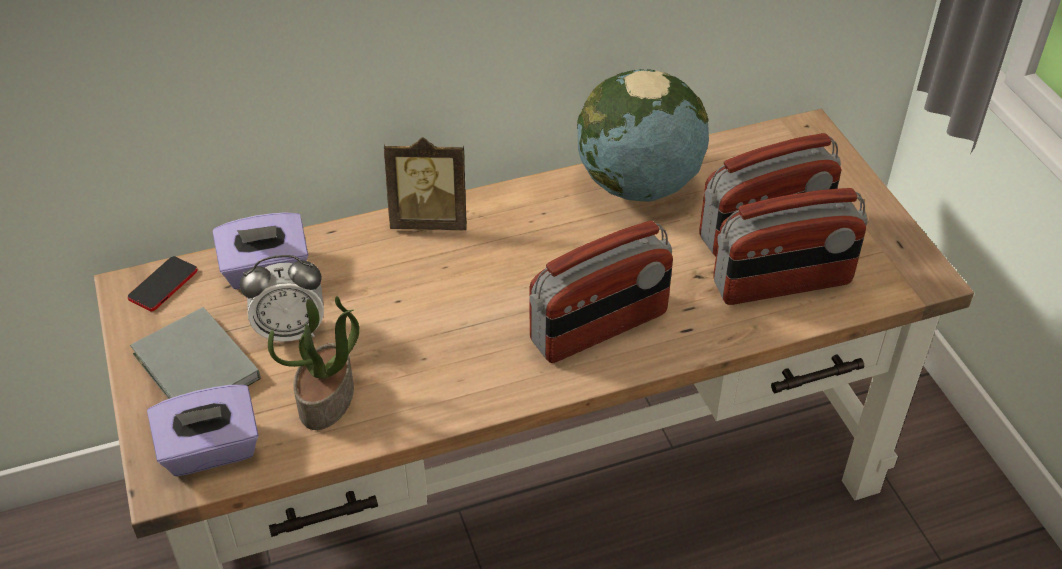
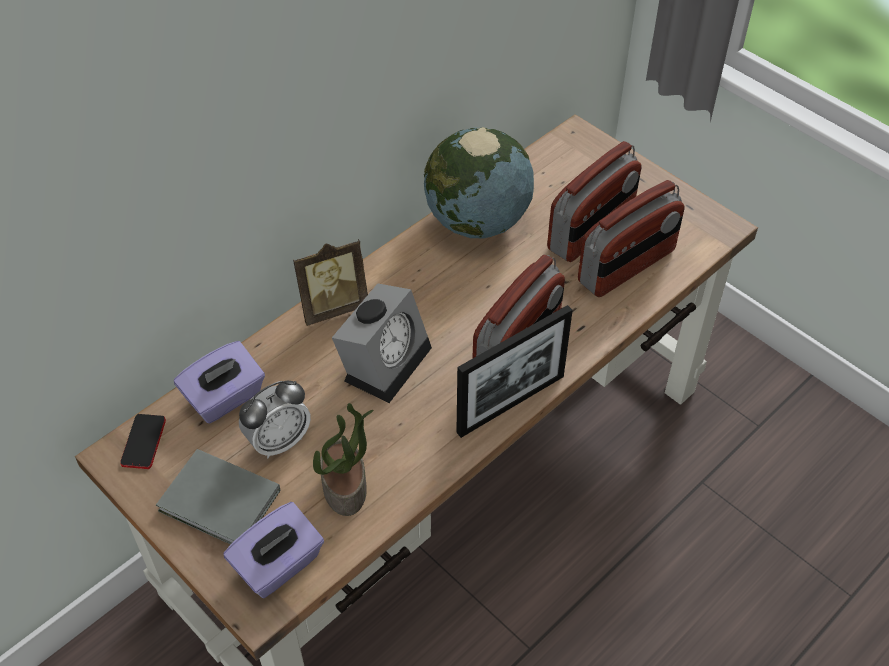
camera: 25 degrees left, 5 degrees up
none -> alarm clock [332,283,432,403]
none -> picture frame [456,305,573,438]

